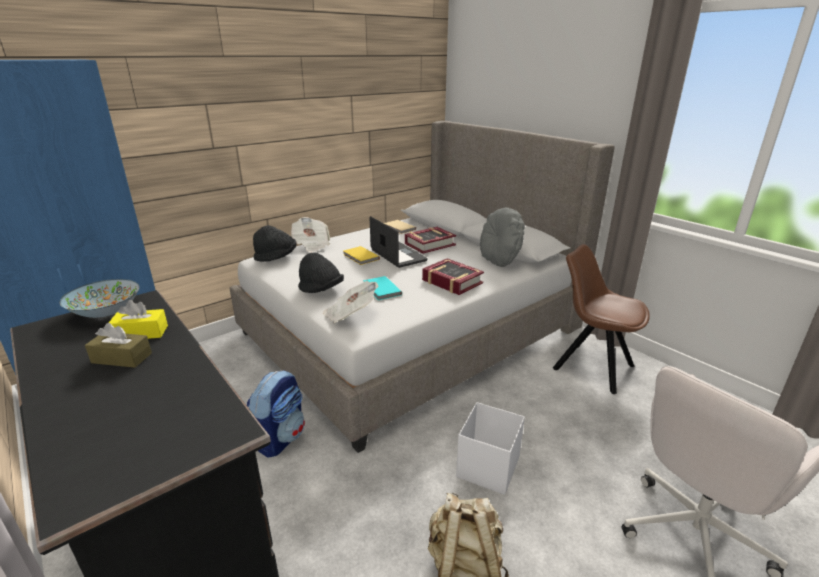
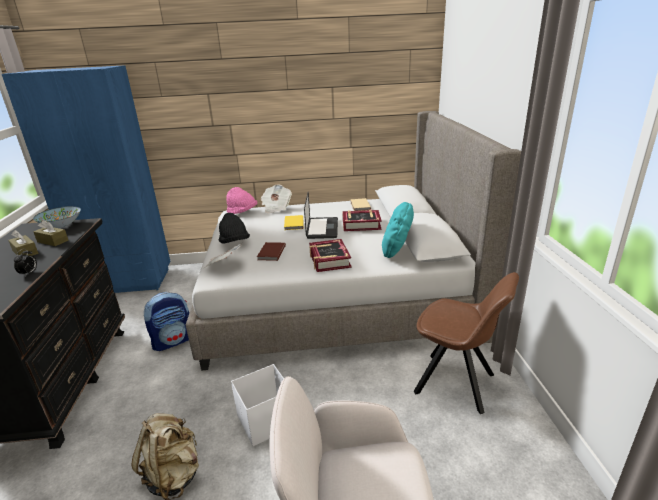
camera: 35 degrees right, 0 degrees up
yellow tissue box [109,300,168,339] -> brown tissue box [33,220,68,246]
black hat [253,225,297,262] -> pink hat [226,187,258,214]
turquoise book [363,276,402,300] -> brown book [257,242,286,261]
grey pillow [480,208,525,267] -> turquoise pillow [382,202,414,258]
brown chair [553,244,650,394] -> brown chair turned 135 degrees clockwise [414,272,519,414]
none -> alarm clock [14,249,37,274]

